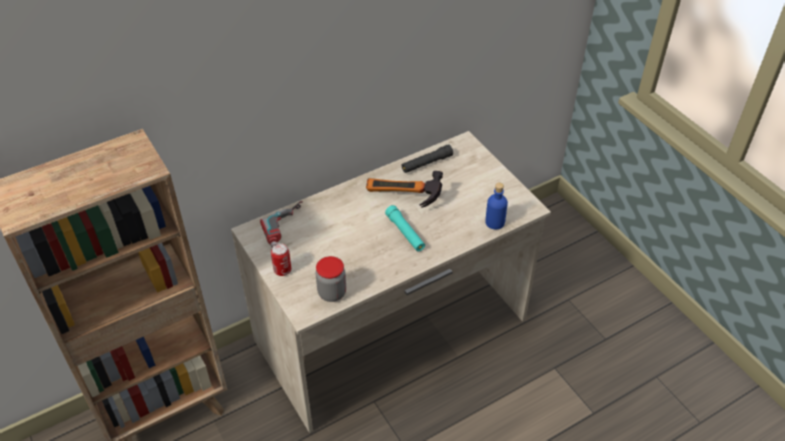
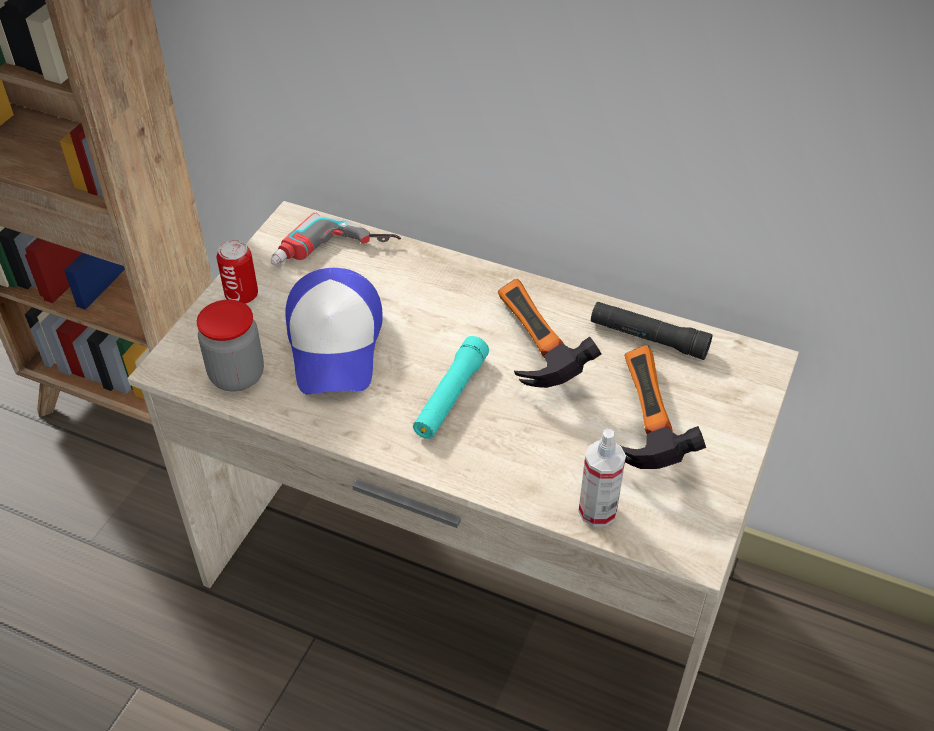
camera: 55 degrees right, 0 degrees up
blue bottle [485,182,508,230] -> spray bottle [578,429,626,527]
none -> cap [285,268,382,395]
none -> hammer [621,345,706,469]

